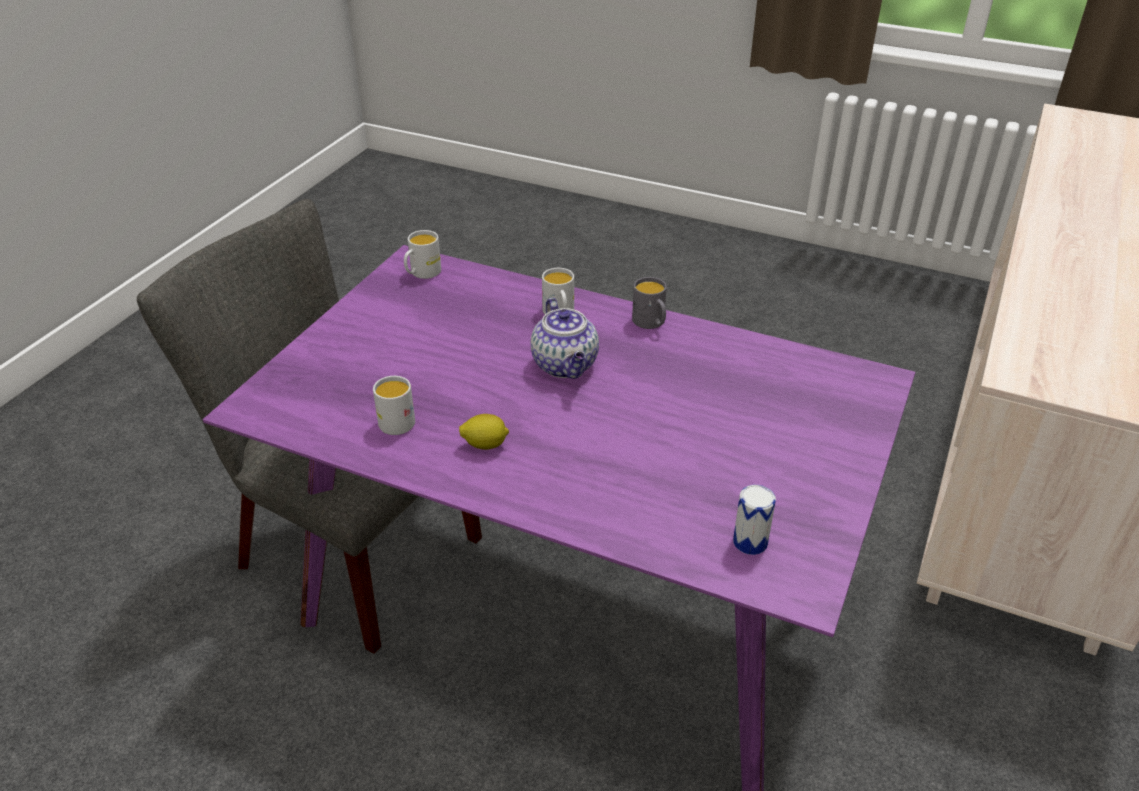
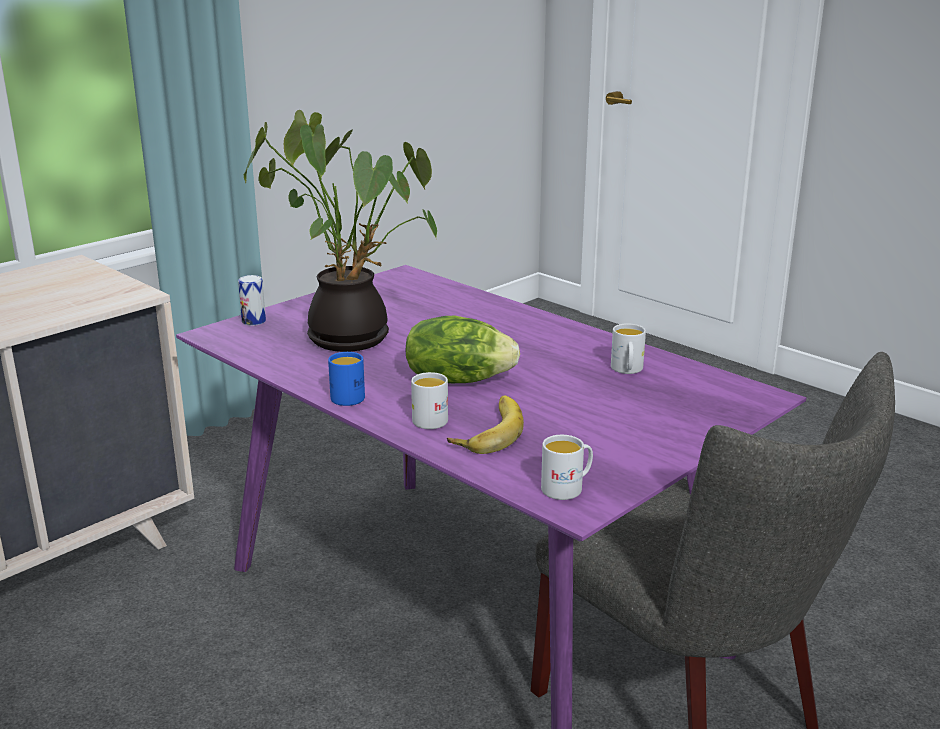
camera: 160 degrees left, 15 degrees down
lemon [459,414,509,450] -> none
teapot [530,298,599,379] -> lettuce [406,316,520,383]
grey mug [632,277,667,329] -> blue mug [328,352,365,406]
can [733,485,776,555] -> can moved to [238,275,266,326]
none -> potted plant [244,110,437,352]
none -> banana [447,395,524,454]

